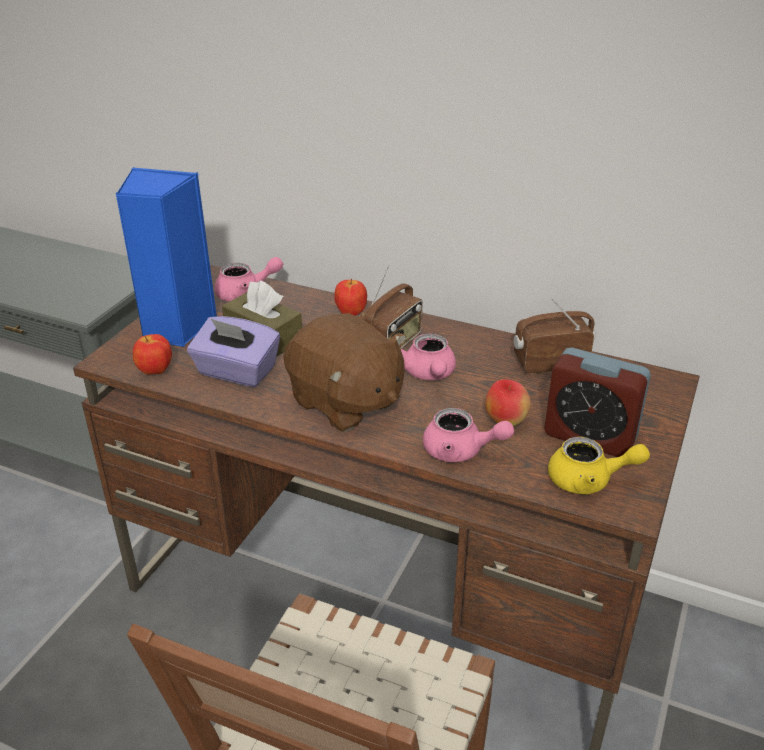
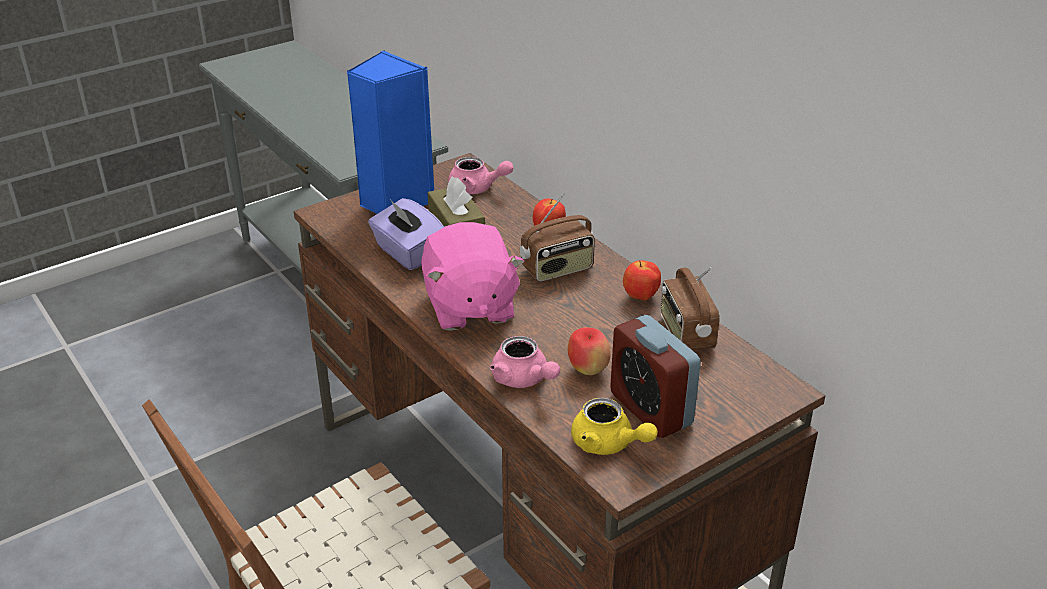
camera: 30 degrees right, 0 degrees up
apple [133,334,172,375] -> apple moved to [623,260,661,300]
brown plush toy [283,313,406,432] -> pink plush toy [421,222,525,331]
pink teapot [401,334,456,380] -> none
radio [514,298,595,374] -> radio turned 120 degrees counterclockwise [660,267,720,350]

